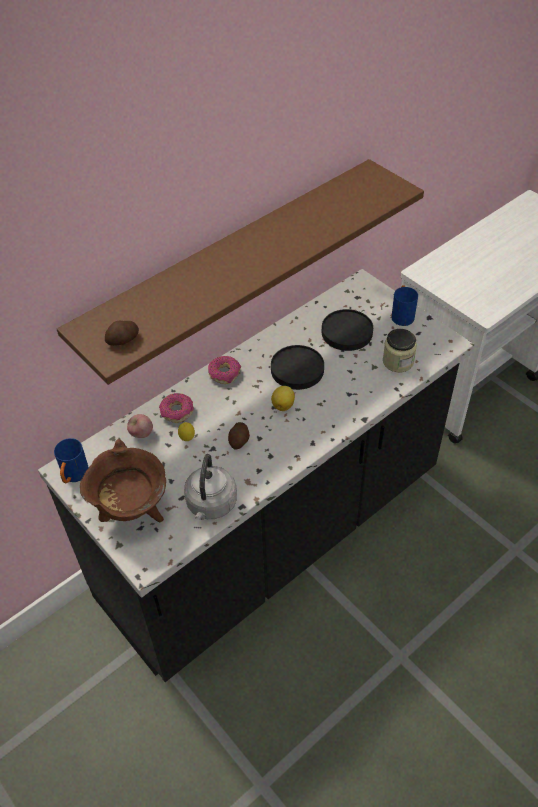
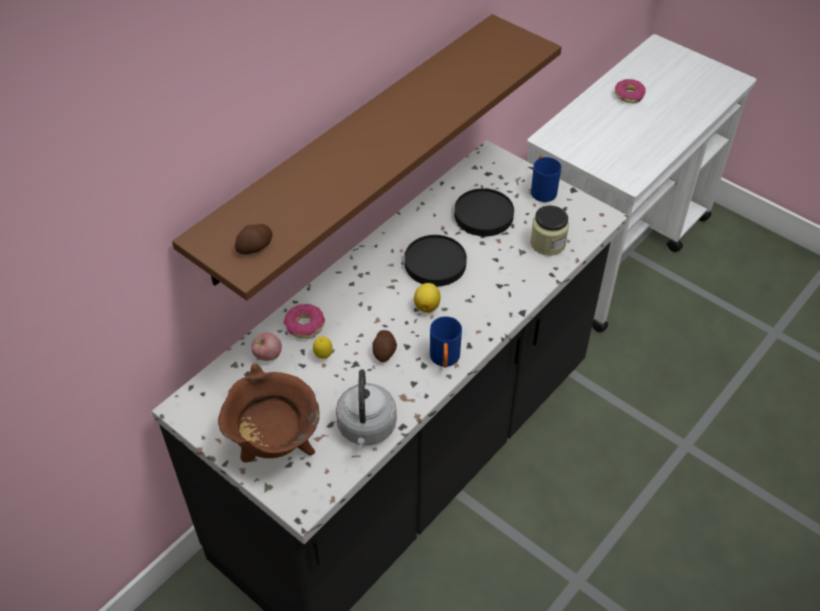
camera: 10 degrees left, 0 degrees up
blue mug [54,438,89,483] -> blue mug moved to [430,316,462,368]
donut [208,356,241,384] -> donut moved to [615,79,646,103]

